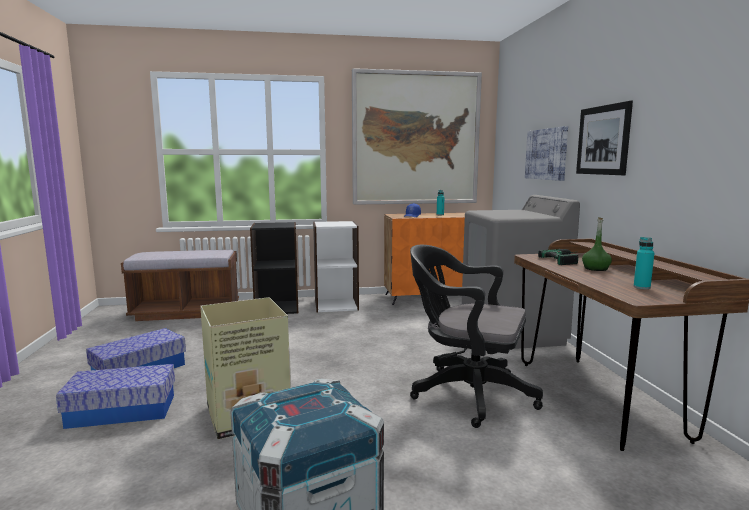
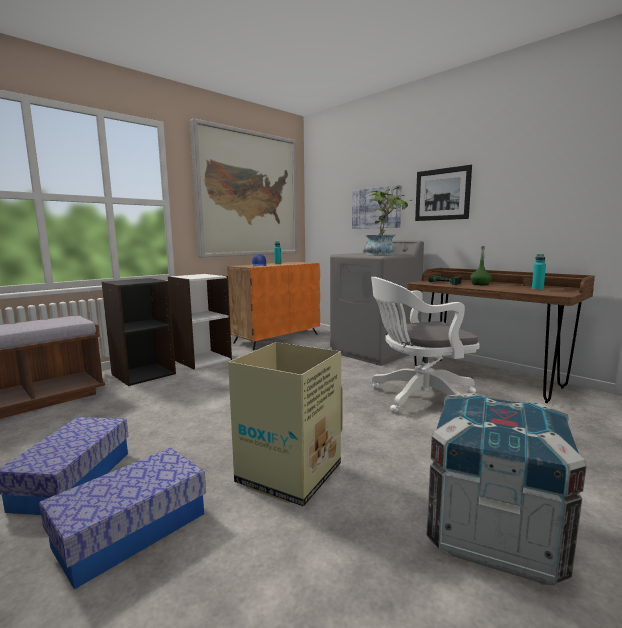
camera: 35 degrees left, 0 degrees up
black office chair [410,245,543,428] -> white office chair [371,277,480,413]
none -> potted plant [365,187,413,255]

